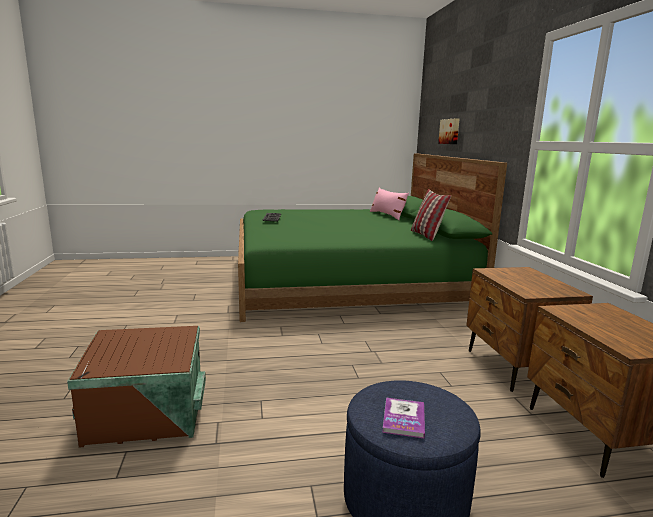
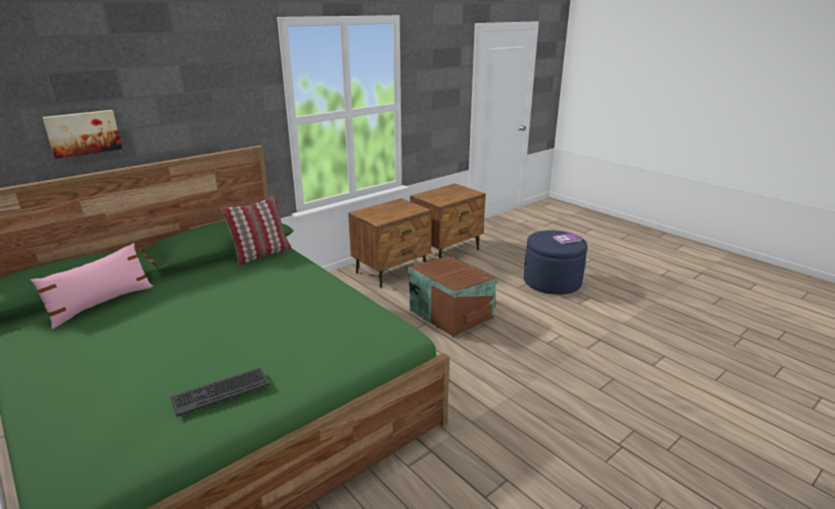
camera: 120 degrees left, 10 degrees up
brown storage box [67,326,206,448] -> brown storage box moved to [408,256,498,338]

